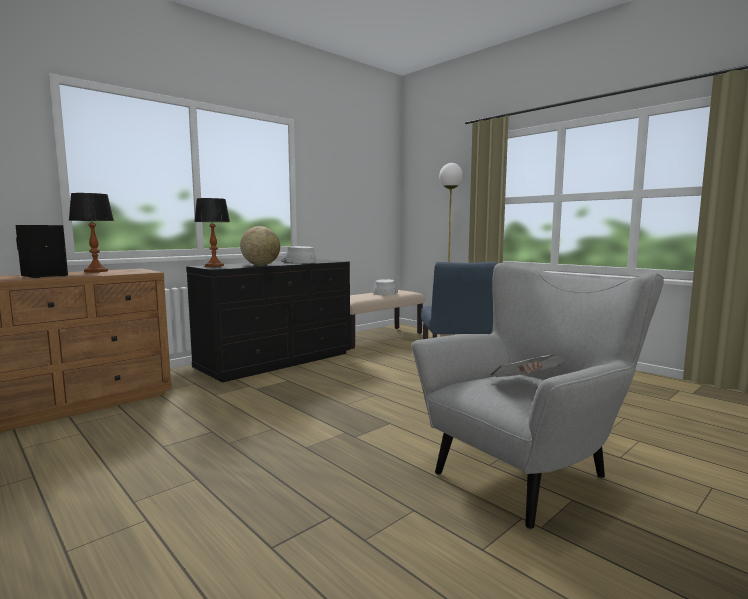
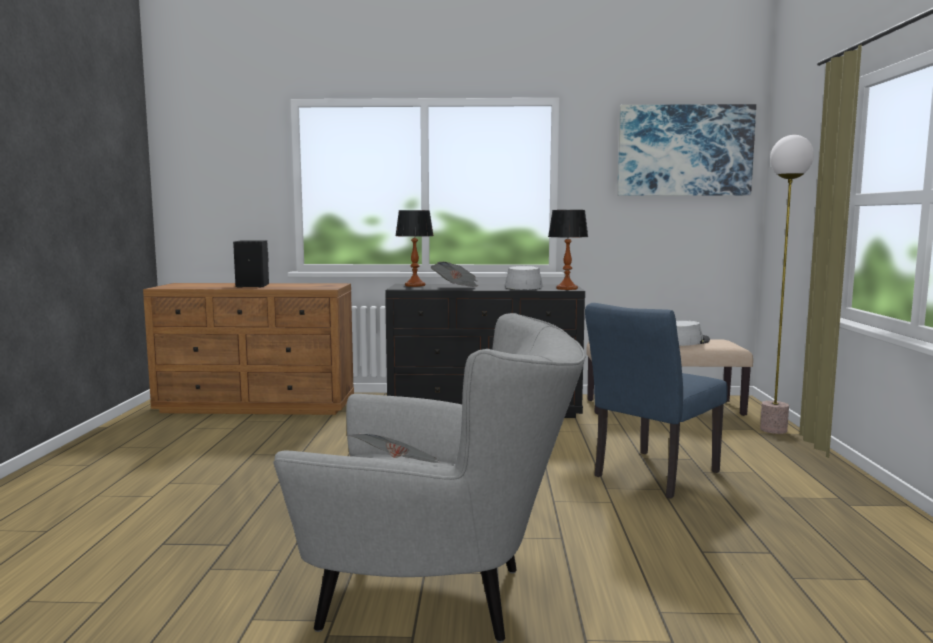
camera: 45 degrees right, 0 degrees up
table lamp [69,193,114,272] -> table lamp moved to [548,210,588,290]
globe [240,226,280,266] -> newspaper [431,262,478,287]
none -> picture [617,104,756,196]

